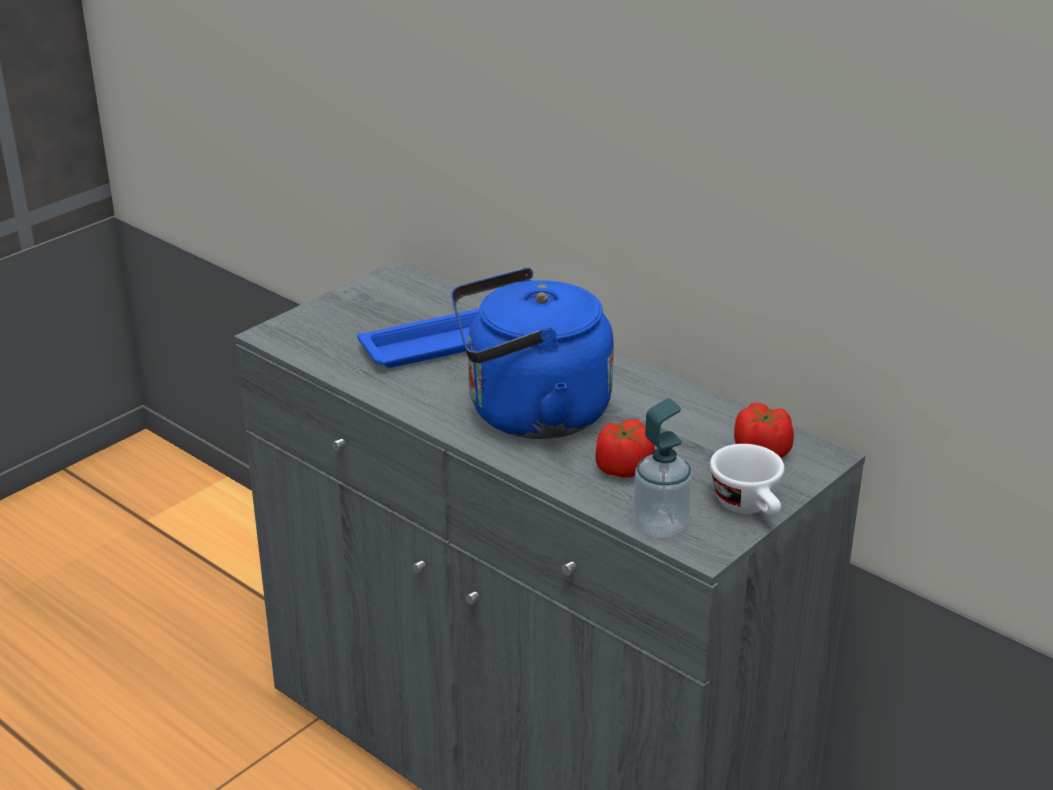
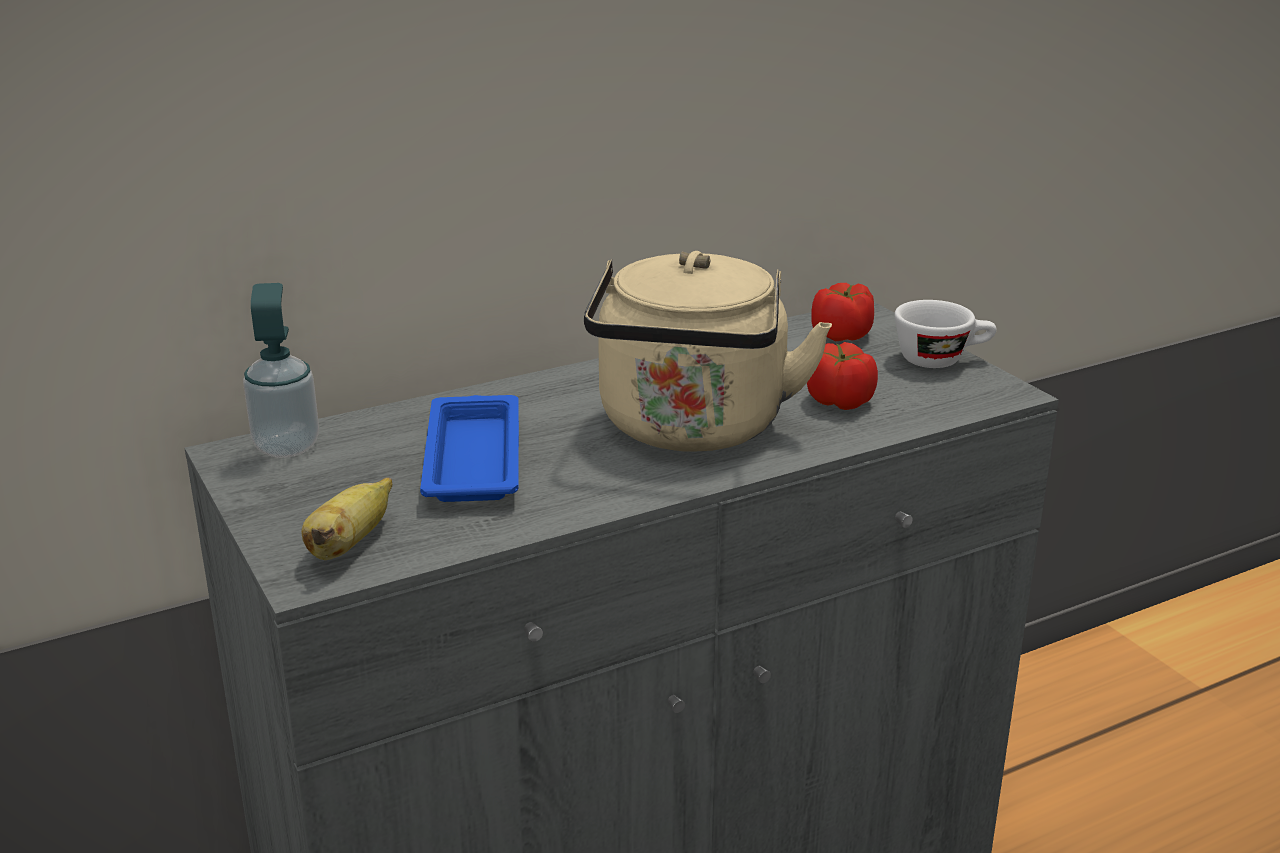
camera: 70 degrees left, 5 degrees down
blue kettle [451,268,614,439] -> beige kettle [584,251,832,451]
soap dispenser [633,398,692,538] -> soap dispenser moved to [243,283,319,458]
none -> banana [301,477,392,560]

